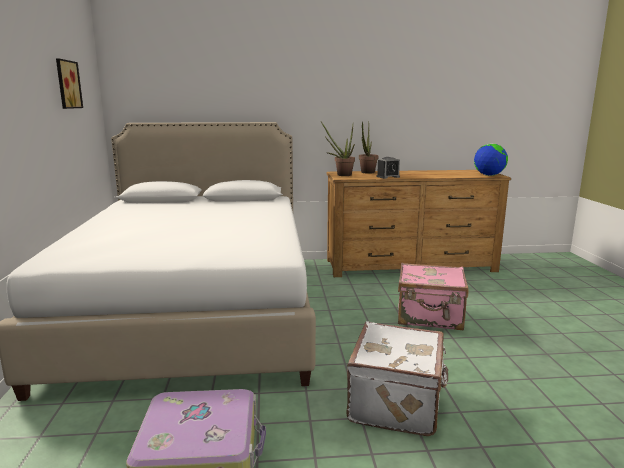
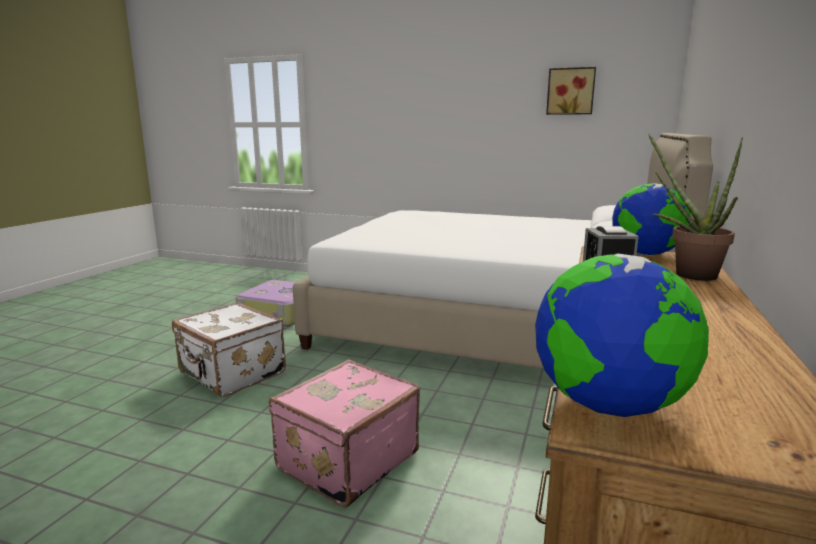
camera: 115 degrees right, 0 degrees up
potted plant [321,122,355,176] -> globe [612,183,690,256]

